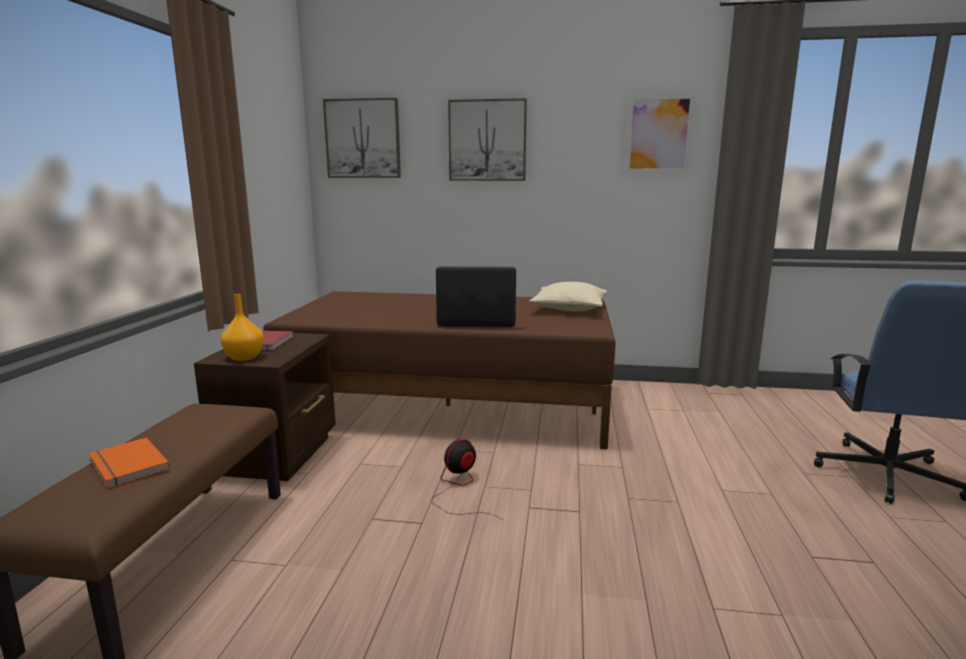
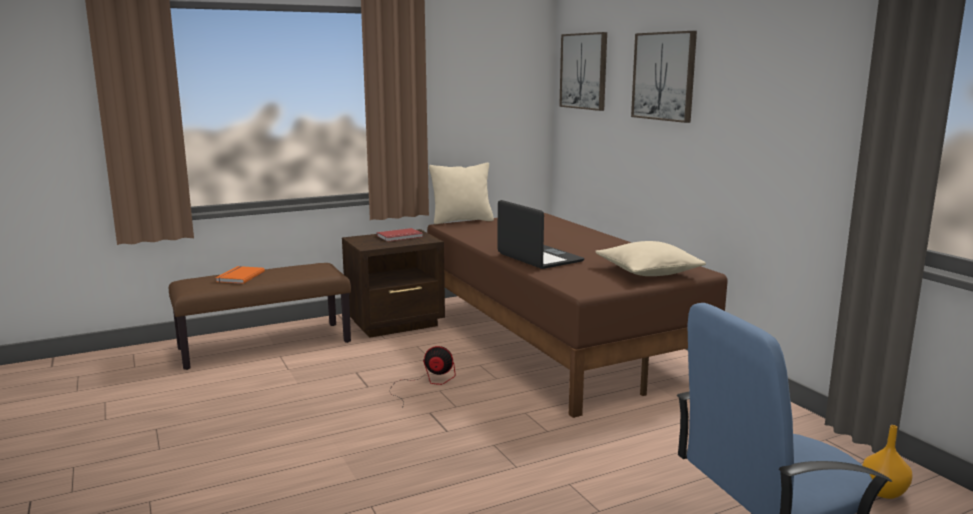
camera: 55 degrees right, 0 degrees up
orange vase [220,294,264,361] -> orange vase moved to [862,425,913,499]
picture [626,95,694,172] -> none
none -> beige pillow [429,163,494,224]

